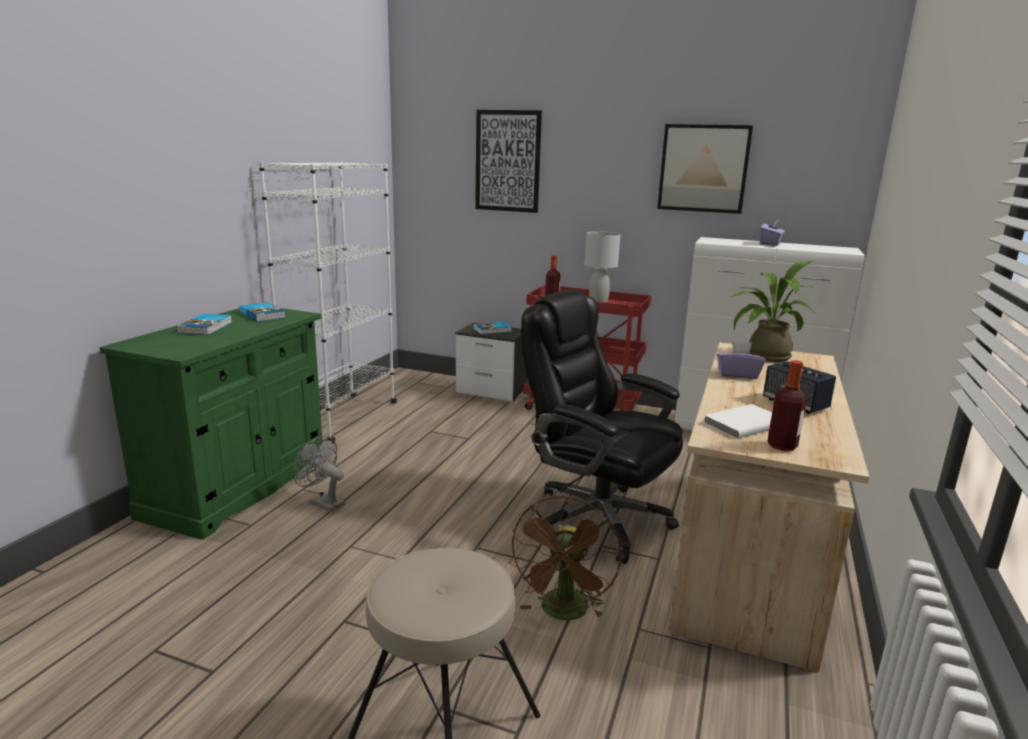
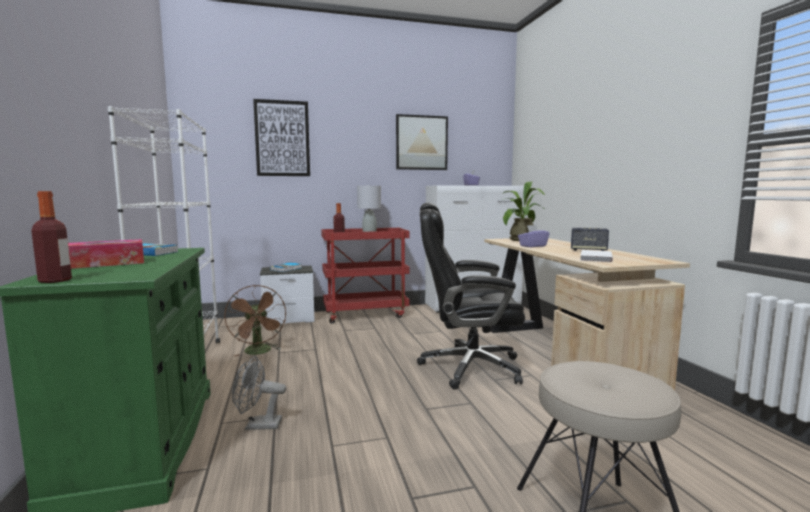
camera: 35 degrees left, 10 degrees down
book [176,314,232,335] -> tissue box [68,239,144,269]
brown fan [509,496,621,620] -> brown fan moved to [224,285,286,357]
bottle [767,360,806,451] -> bottle moved to [31,191,72,283]

